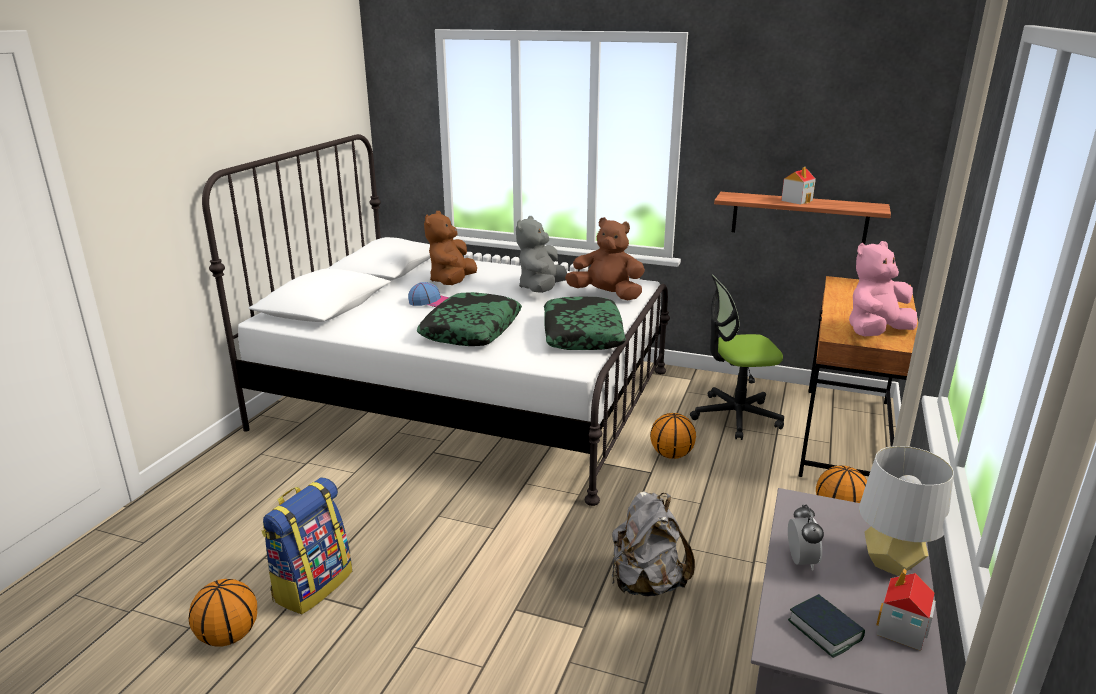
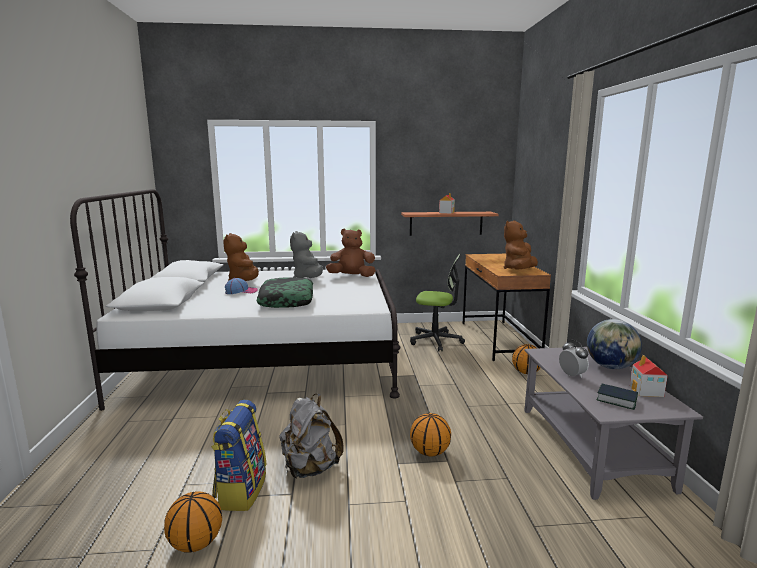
camera: 25 degrees left, 10 degrees down
pillow [544,297,626,350] -> none
grey backpack [612,491,695,596] -> grey backpack moved to [279,394,344,479]
basketball [650,413,696,459] -> basketball moved to [410,413,451,457]
office chair [690,274,784,440] -> office chair turned 135 degrees counterclockwise [410,254,465,351]
pink plush toy [849,241,917,336] -> brown plush toy [503,220,538,270]
grey table lamp [859,446,954,576] -> globe [587,319,642,369]

